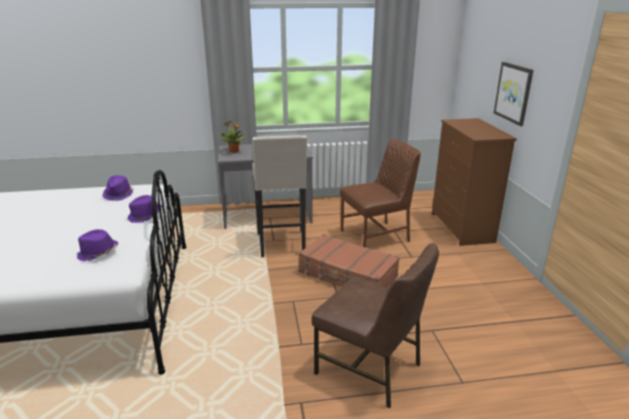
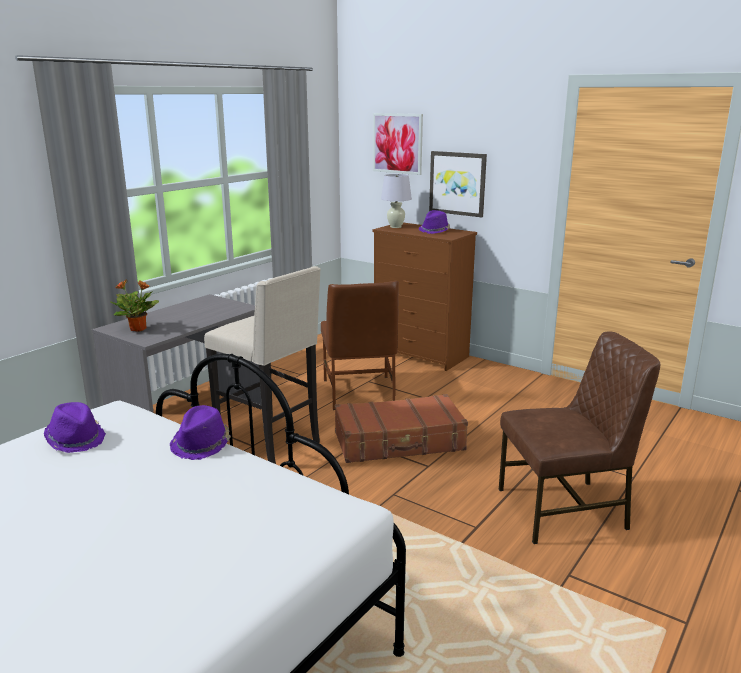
camera: 45 degrees left, 5 degrees down
purple hat [77,229,118,261] -> purple hat moved to [419,210,450,234]
brown chair [340,139,421,248] -> brown chair turned 150 degrees clockwise [321,281,399,410]
none -> picture [373,113,423,175]
none -> white table lamp [381,174,412,228]

